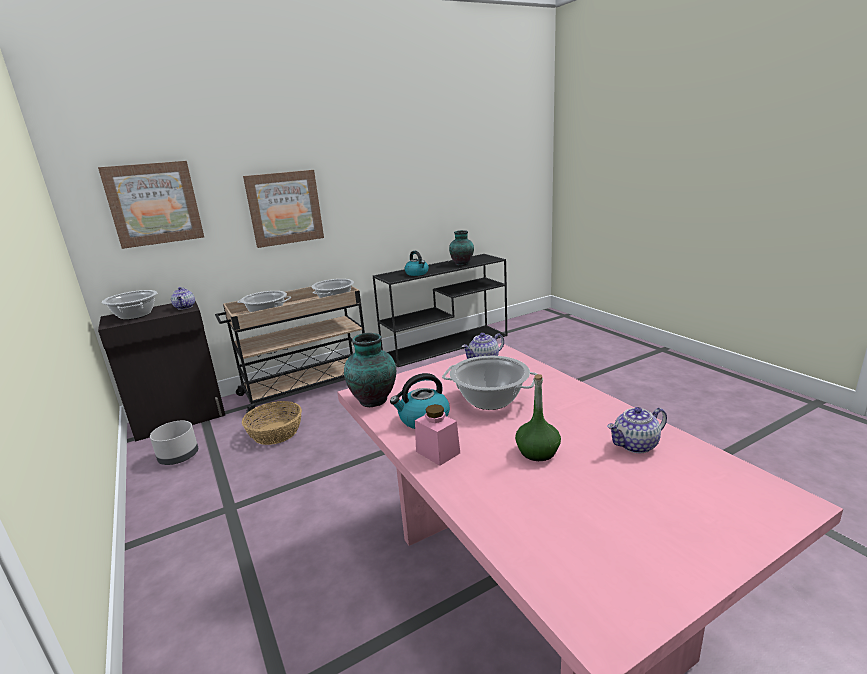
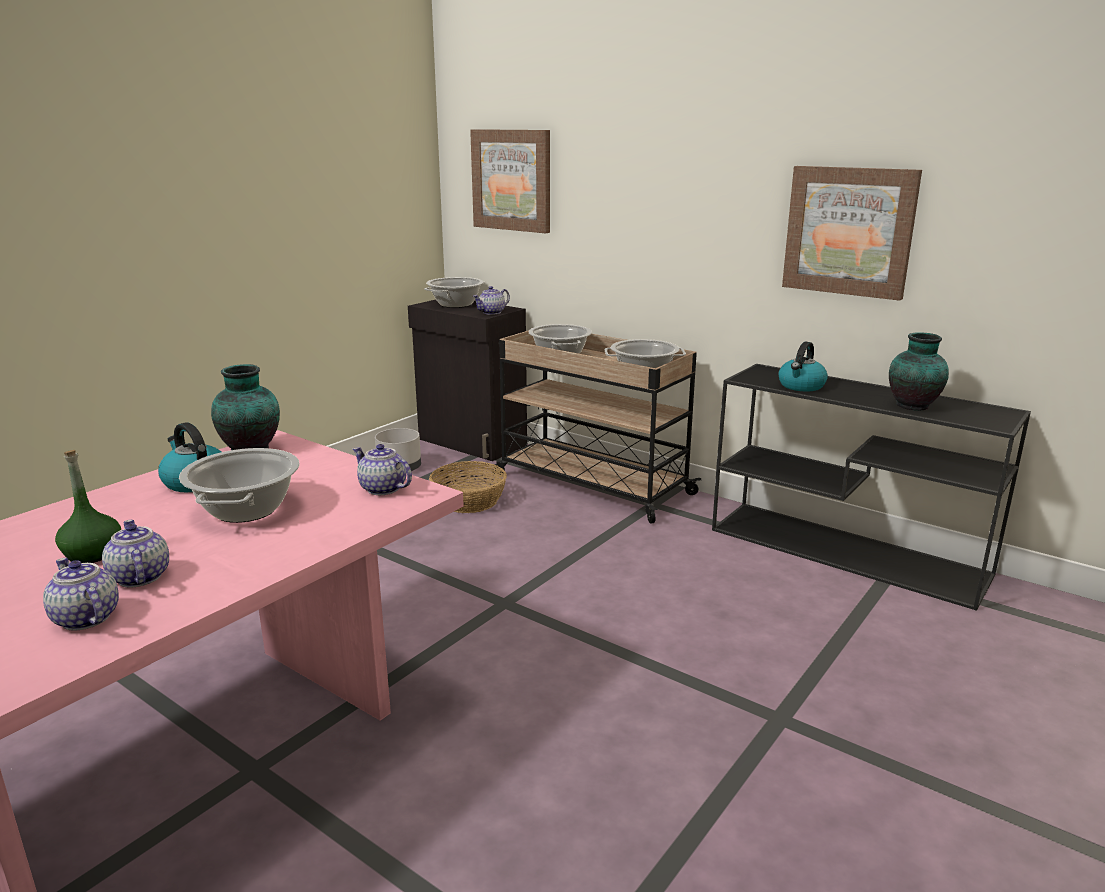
camera: 65 degrees right, 0 degrees up
picture [243,170,324,248] -> picture moved to [782,166,922,301]
pink jar [415,404,460,466] -> none
none -> teapot [102,520,169,588]

